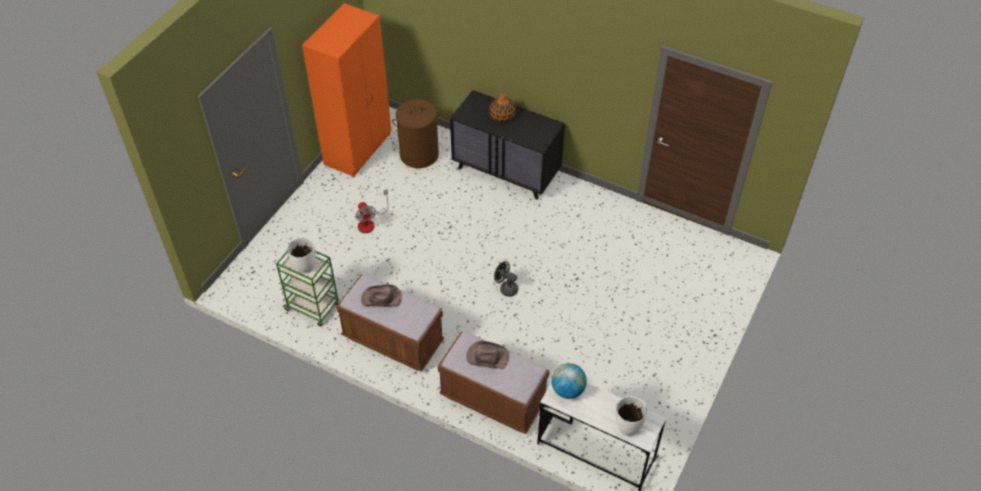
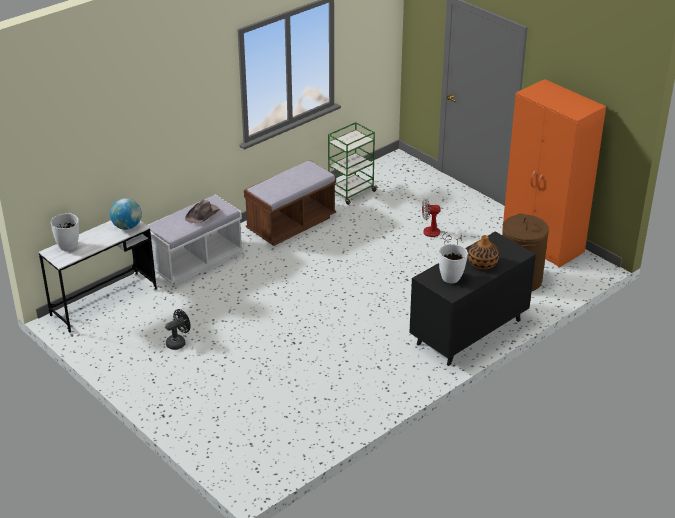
camera: 110 degrees right, 15 degrees down
white vase [287,237,316,273] -> white vase moved to [439,244,468,284]
brown hat [361,284,402,307] -> none
brown bench [438,331,549,434] -> white bench [147,194,244,285]
black fan [494,261,518,297] -> black fan moved to [165,309,191,350]

